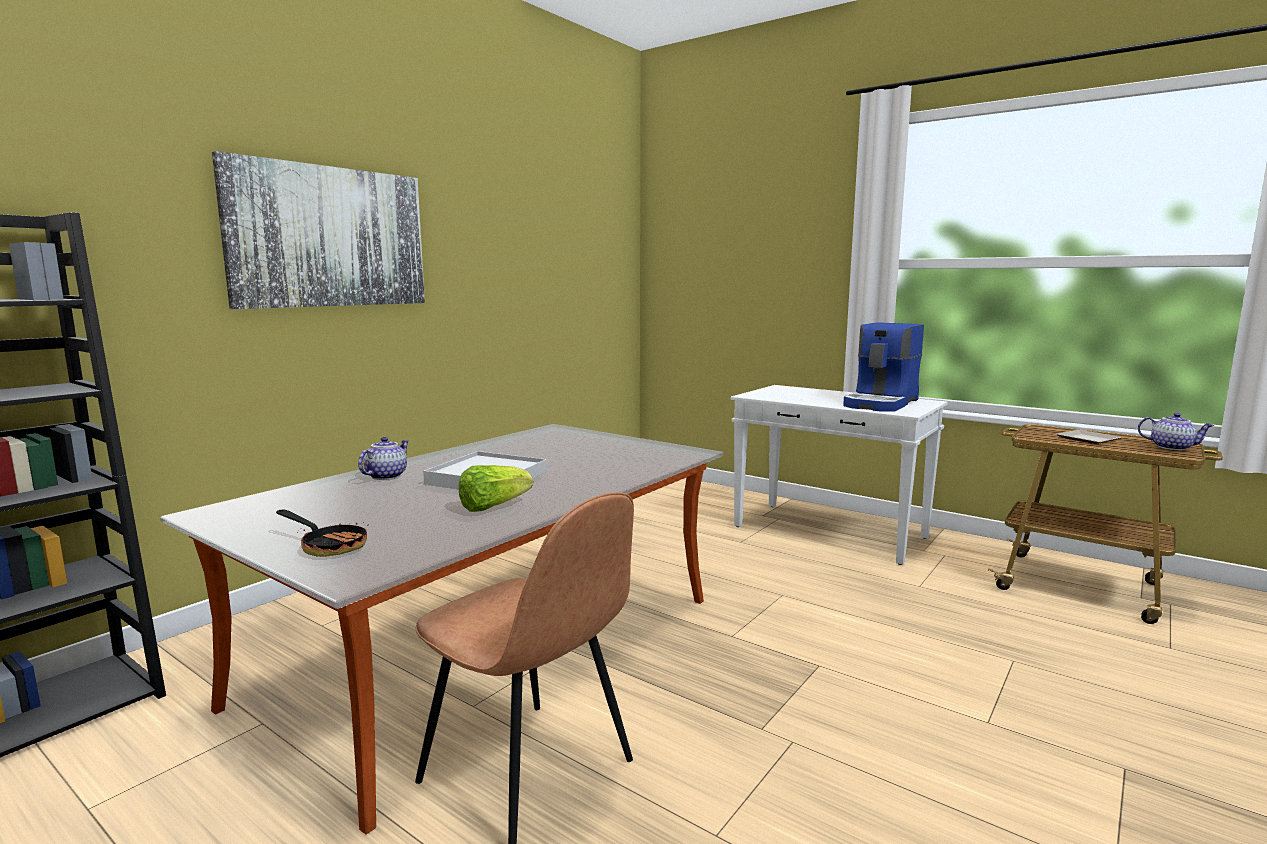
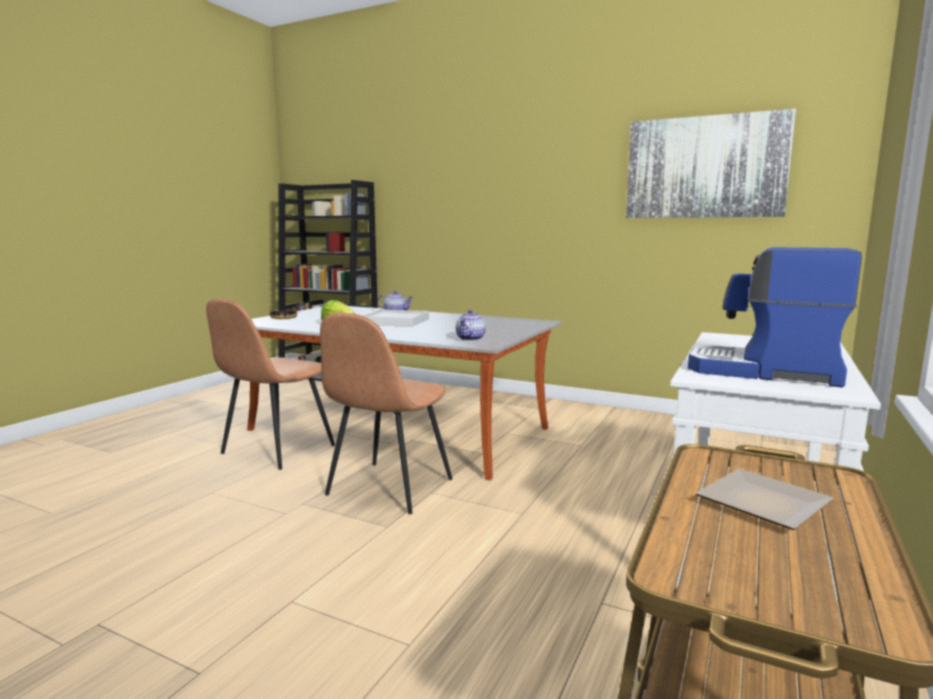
camera: 80 degrees right, 0 degrees up
picture [212,151,425,309] -> picture moved to [626,109,796,218]
teapot [1138,413,1214,450] -> teapot moved to [456,310,485,341]
none -> brown chair [320,313,453,514]

